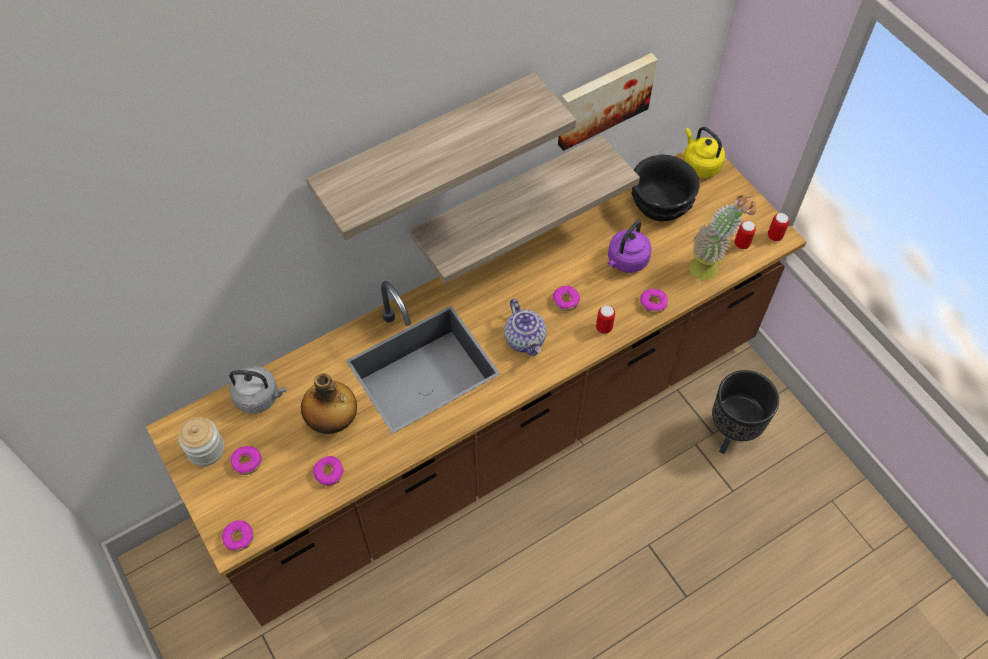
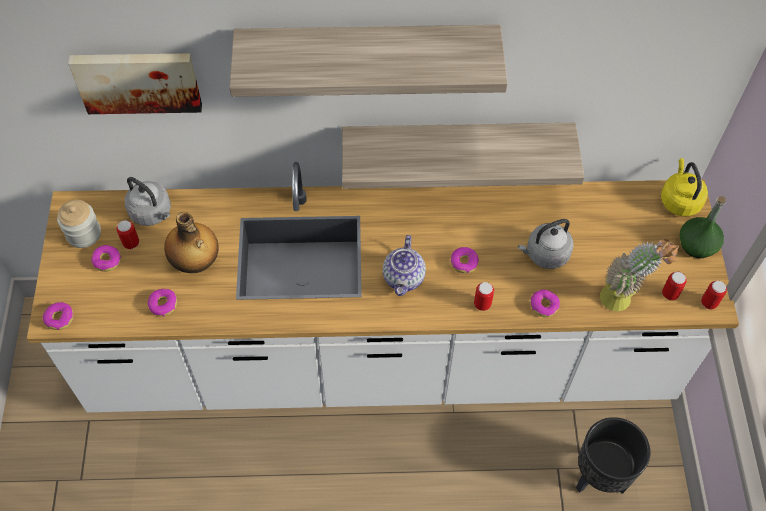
camera: 30 degrees right, 0 degrees up
brown counter [146,151,807,626] -> white counter [27,162,739,412]
picture [558,53,657,151] -> picture moved to [68,53,202,114]
purple kettle [608,220,652,273] -> grey kettle [518,219,574,269]
black bowl [631,155,700,221] -> none
none -> can [116,220,139,249]
none -> green bottle [680,196,726,258]

